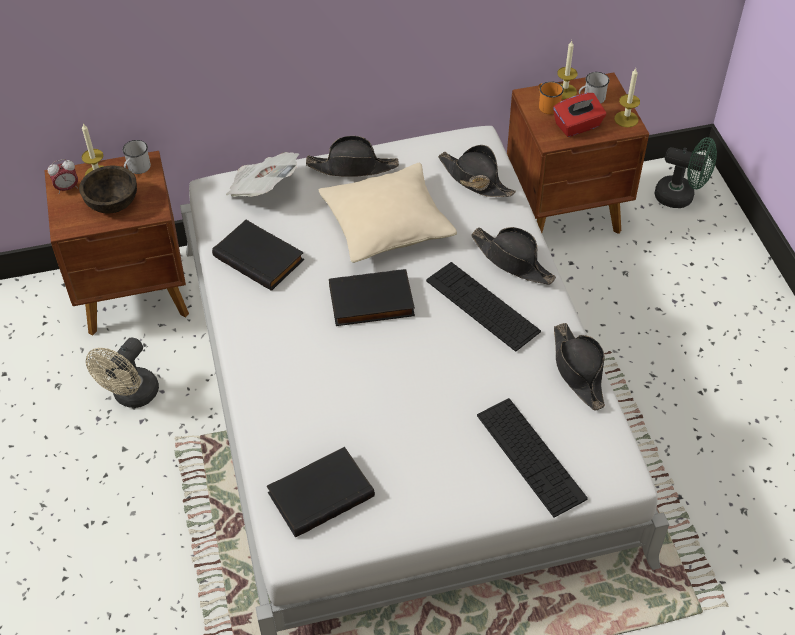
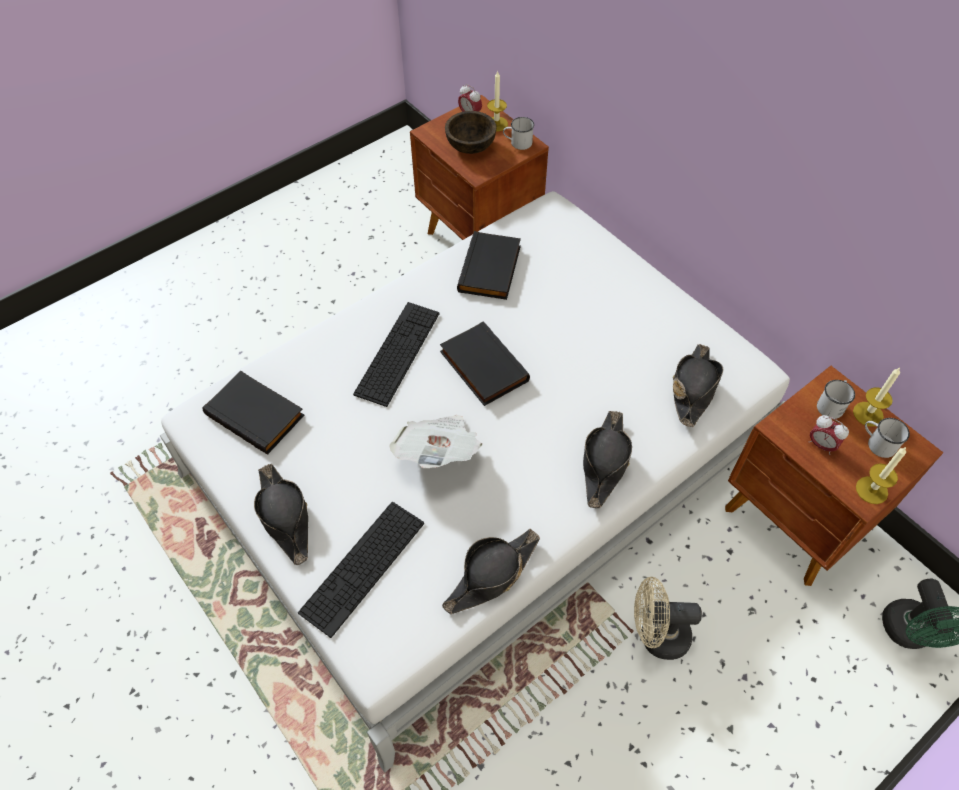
camera: 65 degrees right, 5 degrees up
beige fan [86,337,159,408] -> beige fan moved to [634,577,702,660]
newspaper [226,152,299,197] -> newspaper moved to [389,415,482,468]
black hat [306,136,399,177] -> black hat moved to [254,464,308,565]
beige pillow [319,163,457,263] -> none
keyboard [426,262,541,352] -> keyboard moved to [353,302,440,407]
orange mug [539,81,564,114] -> white mug [817,380,855,419]
red tissue box [553,93,606,137] -> alarm clock [809,415,849,455]

